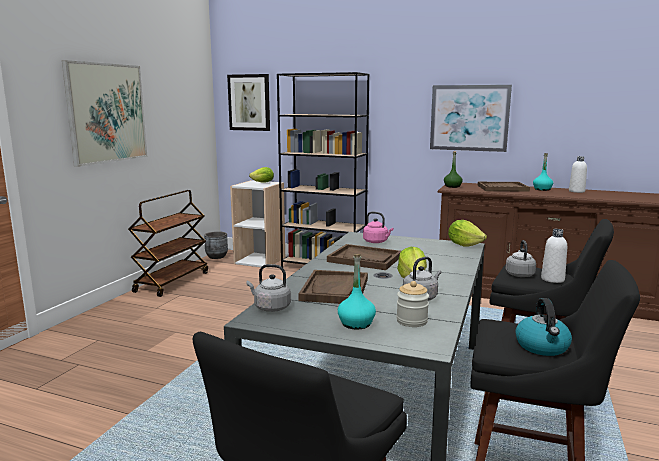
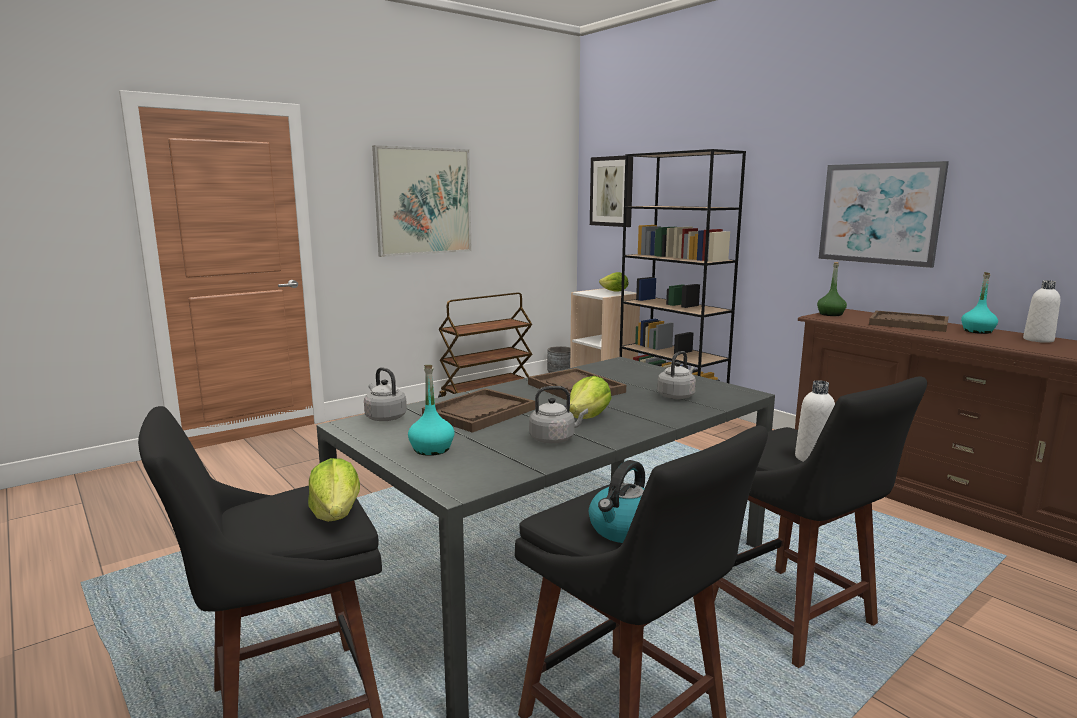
camera: 30 degrees right, 0 degrees up
pink kettle [363,212,393,243] -> none
jar [396,281,429,327] -> none
lettuce [448,220,487,246] -> lettuce moved to [308,458,360,522]
grey kettle [506,240,536,277] -> grey kettle moved to [657,351,696,399]

